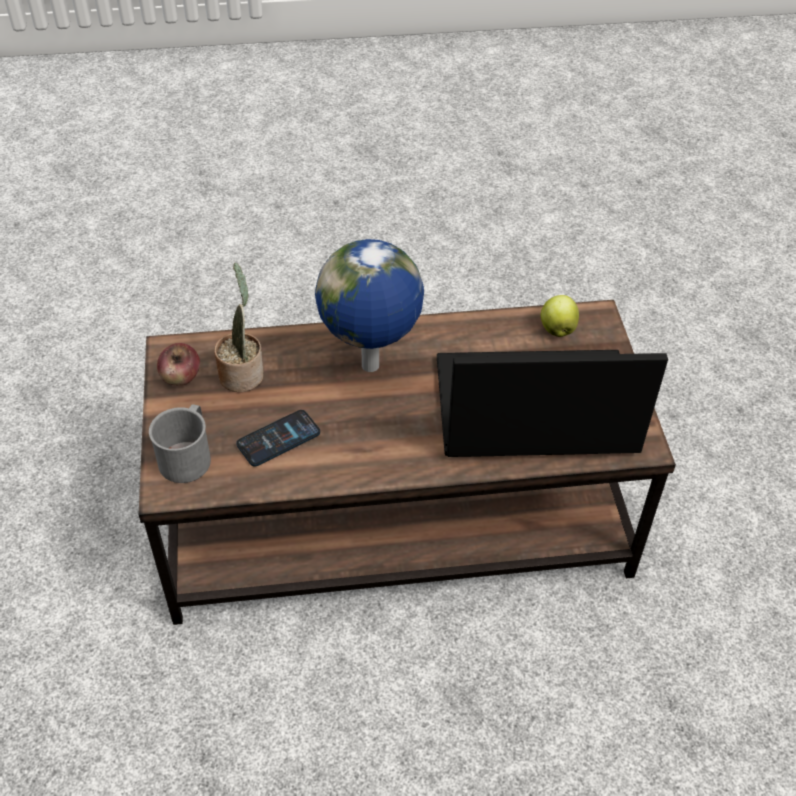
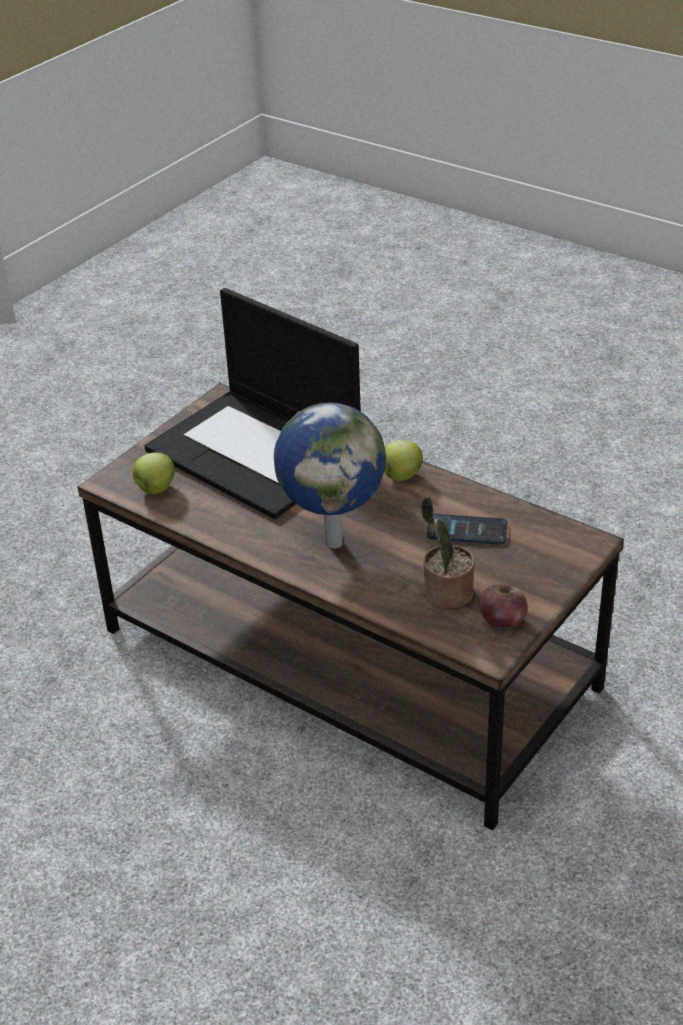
camera: 135 degrees left, 10 degrees down
grey mug [149,404,211,483] -> none
none -> apple [385,440,423,481]

